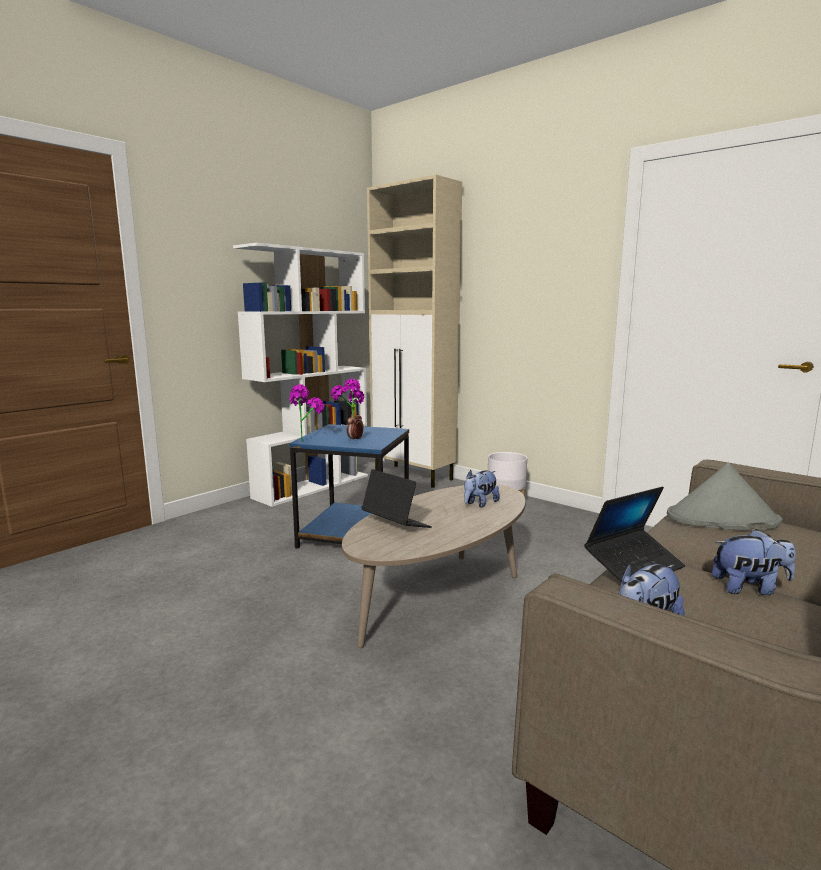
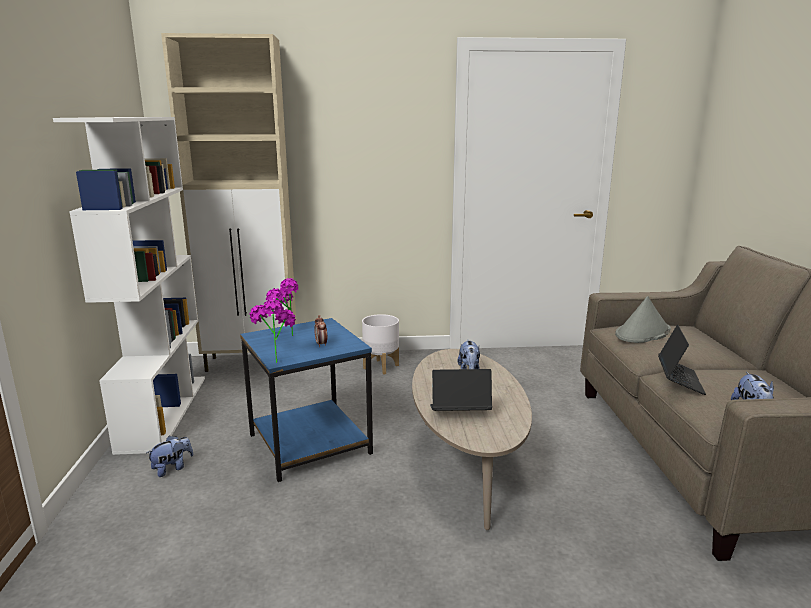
camera: 45 degrees left, 5 degrees up
plush toy [712,529,796,595] -> plush toy moved to [146,436,193,477]

